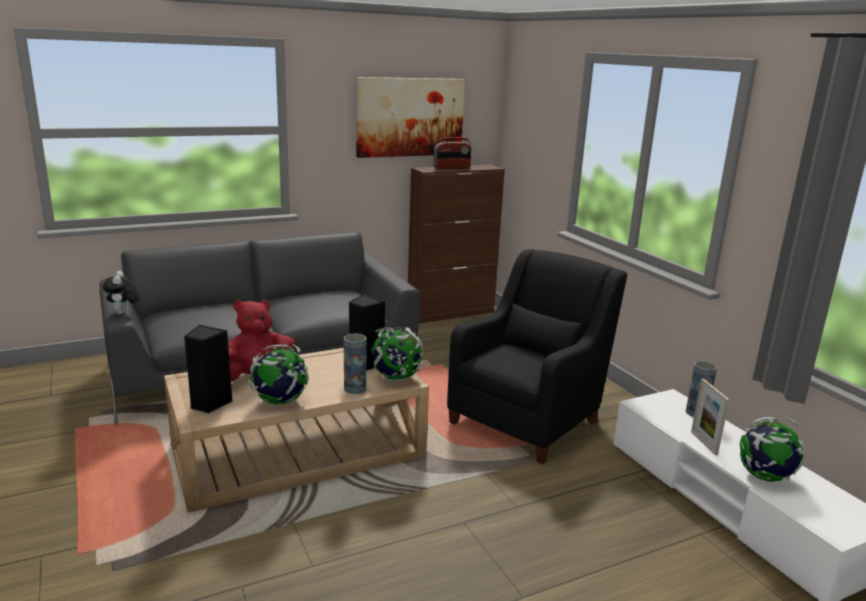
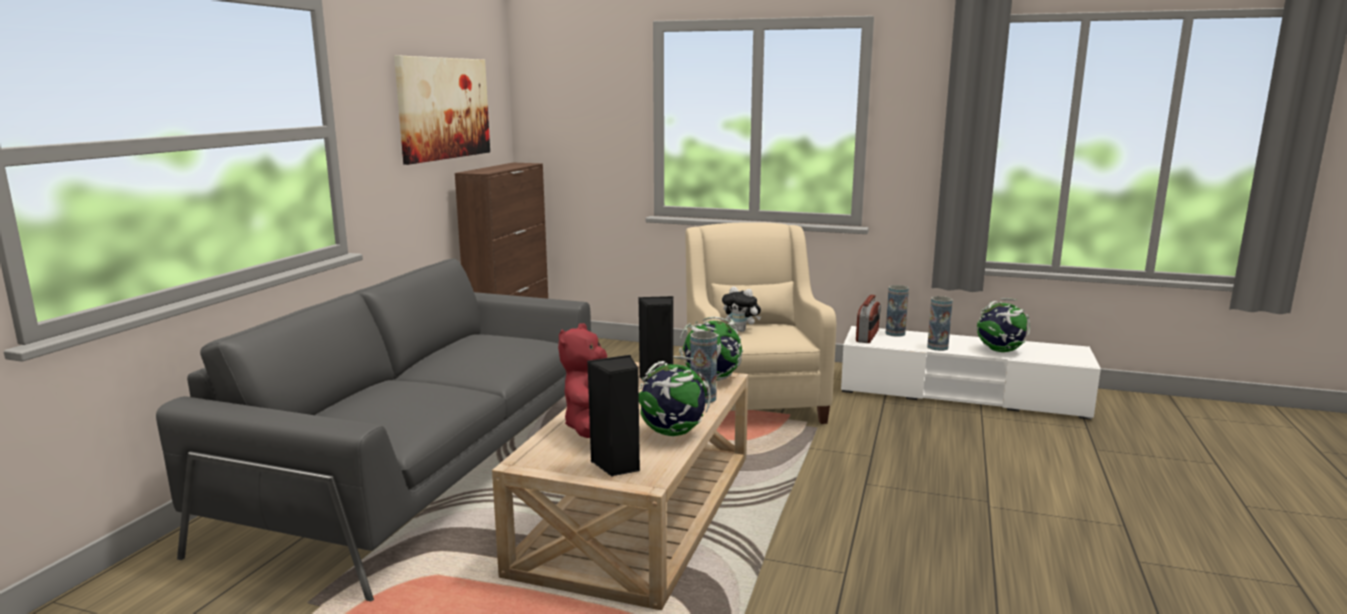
camera: 45 degrees left, 5 degrees down
plush toy [103,271,139,315] -> plush toy moved to [722,287,761,332]
radio [434,137,472,169] -> radio moved to [856,294,881,343]
black armchair [447,249,627,464] -> beige armchair [685,222,836,424]
picture frame [691,379,730,455] -> vase [927,296,953,351]

